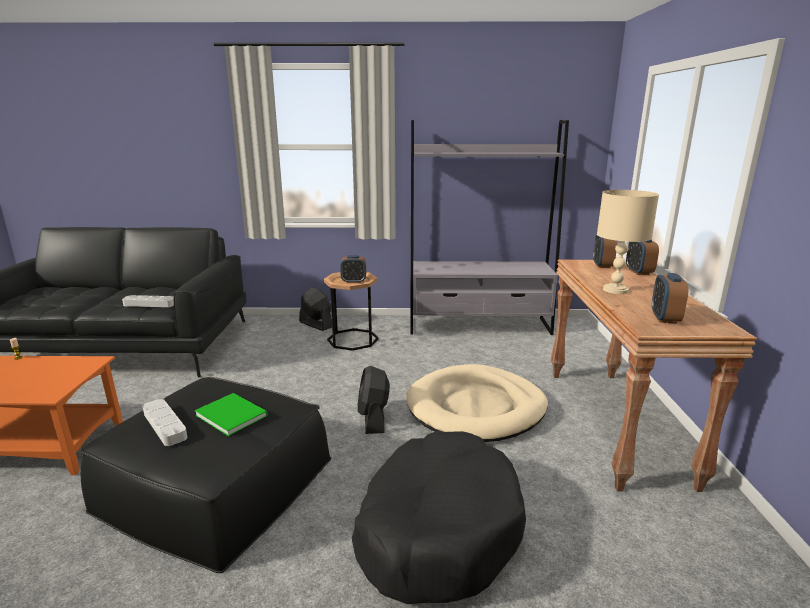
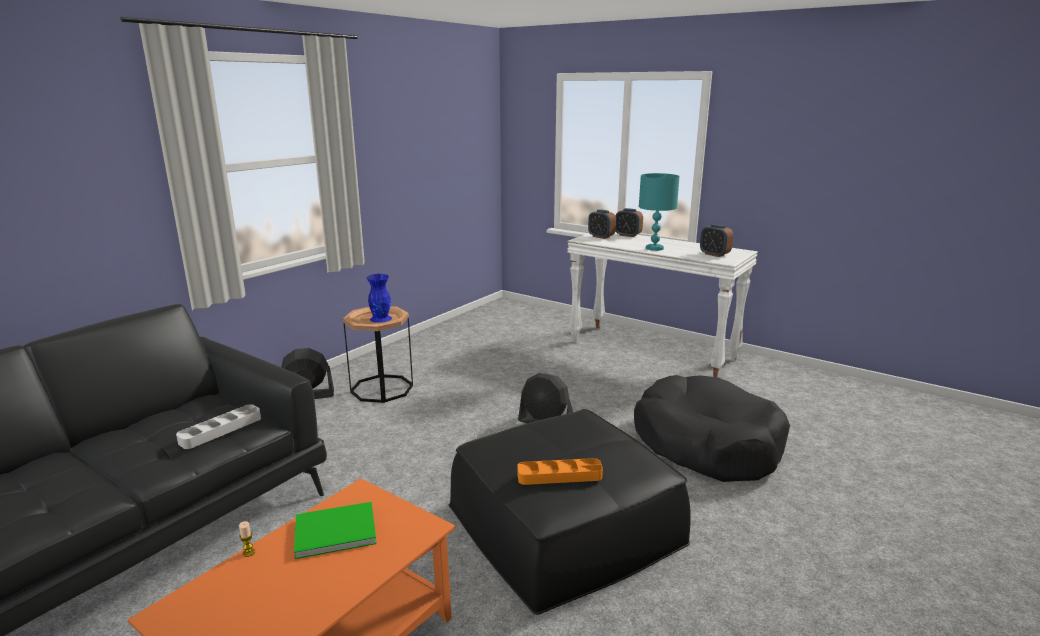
camera: 55 degrees left, 0 degrees up
grey tray [143,399,187,446] -> orange tray [517,458,603,485]
green book [195,393,268,436] -> green book moved to [294,502,376,559]
alarm clock [340,255,366,283] -> blue vase [367,274,392,323]
beige dog bed [406,364,548,442] -> none
grey bookcase [410,120,569,335] -> none
brown console table [551,260,757,492] -> white console table [567,232,758,378]
beige table lamp [597,190,659,294] -> turquoise table lamp [639,173,680,251]

